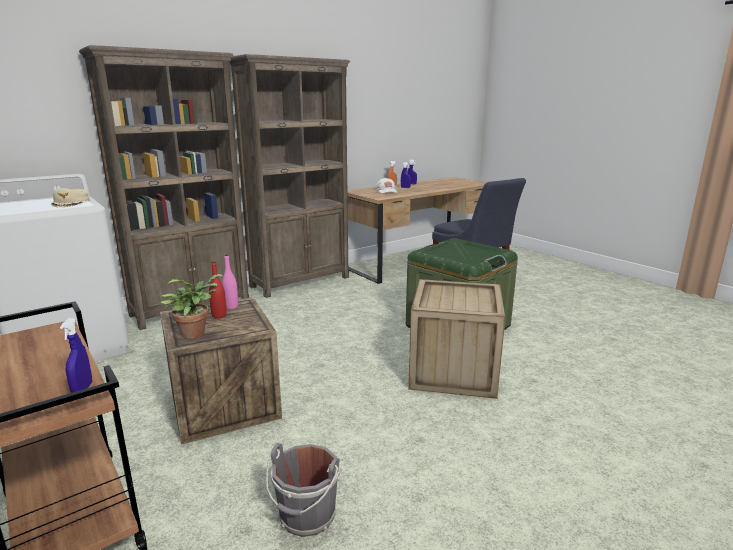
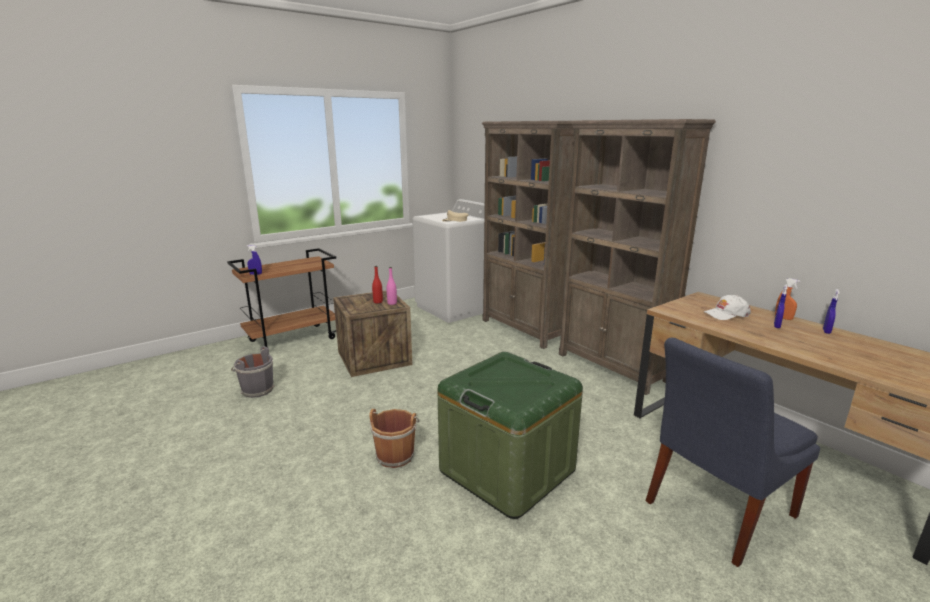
camera: 90 degrees right, 0 degrees up
potted plant [160,274,223,339] -> none
crate [408,279,505,399] -> brown bucket [369,409,419,468]

